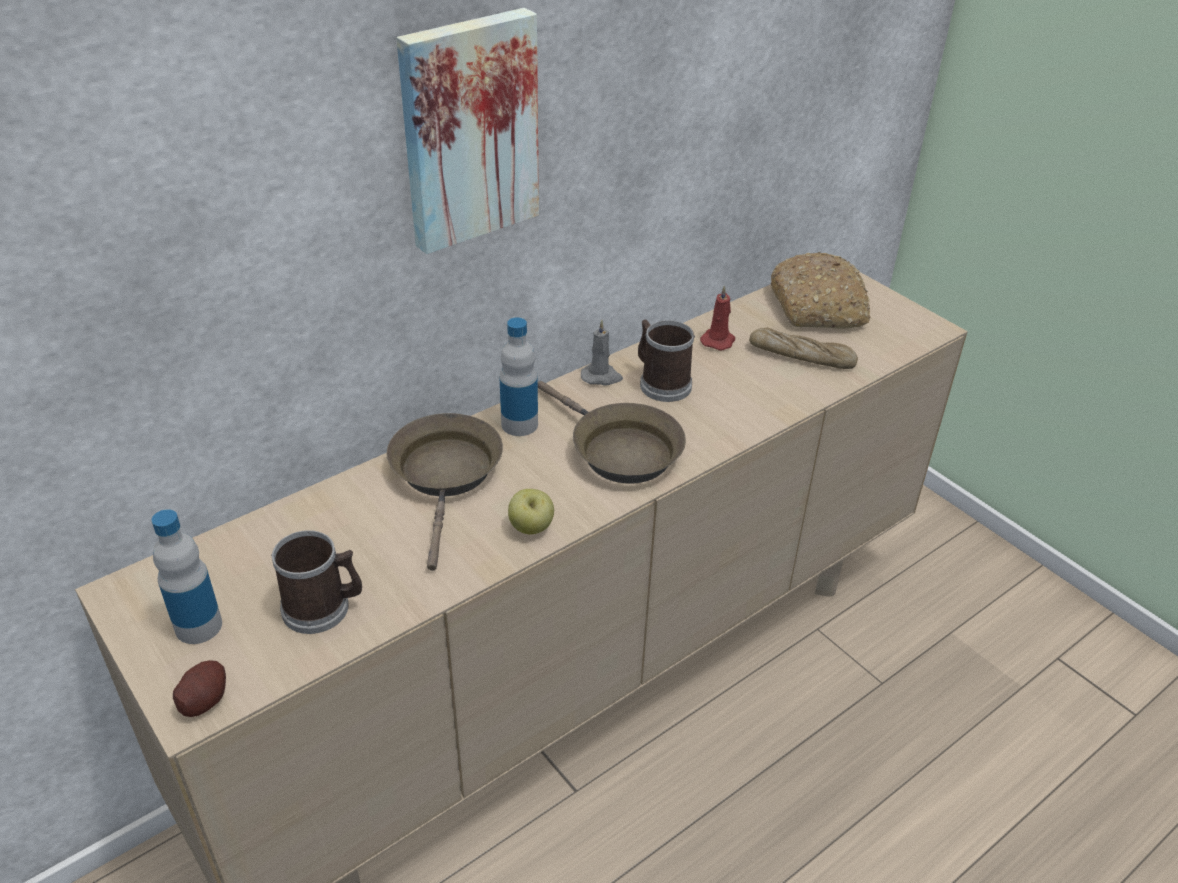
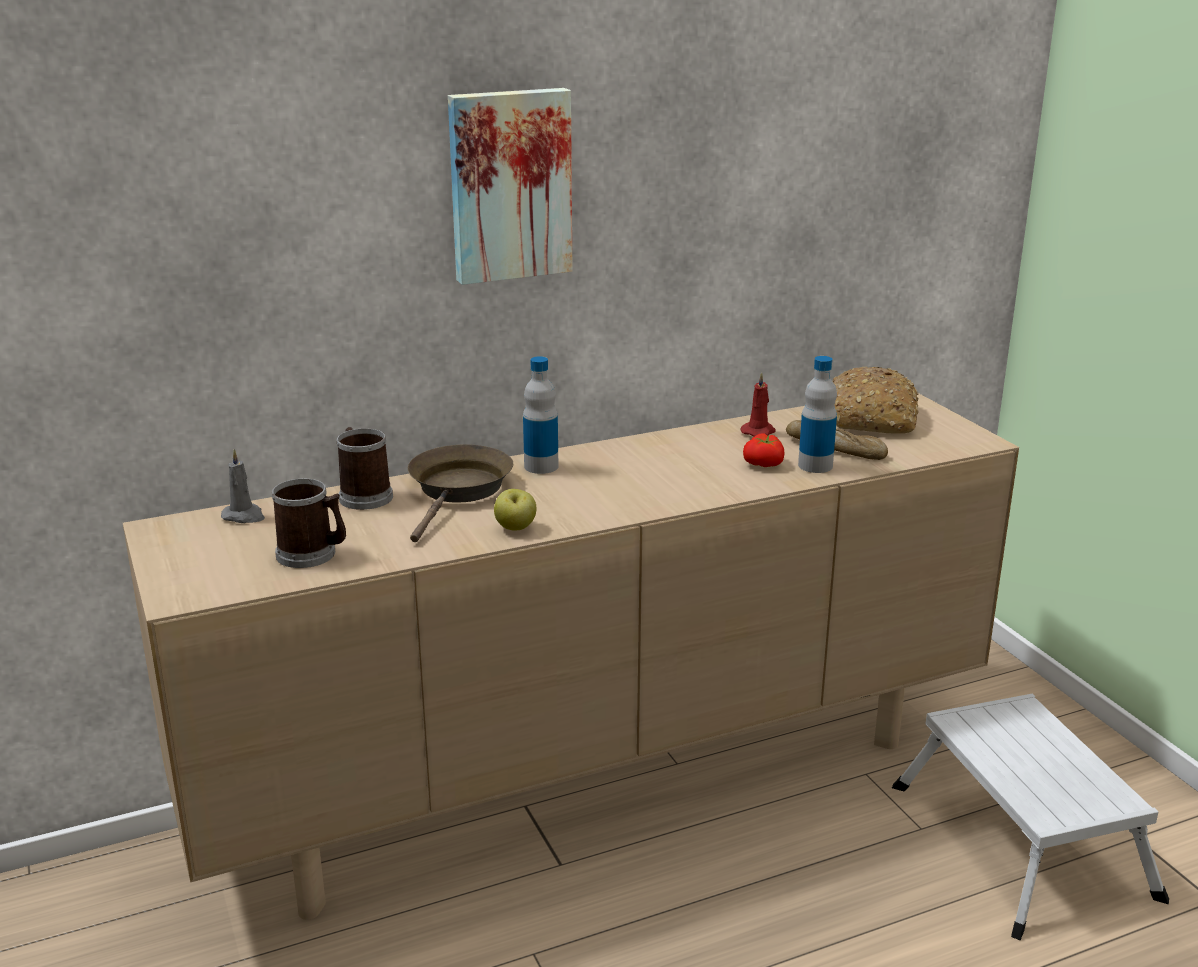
camera: 15 degrees right, 15 degrees down
bottle [152,509,222,644] -> bottle moved to [798,356,837,473]
potato [173,660,226,717] -> none
brown frying pan [538,381,686,484] -> none
grey candle [581,320,623,386] -> grey candle moved to [221,449,265,523]
mug [638,320,695,402] -> mug moved to [337,427,393,510]
none -> tomato [743,434,785,467]
none -> white step ladder [892,694,1169,940]

